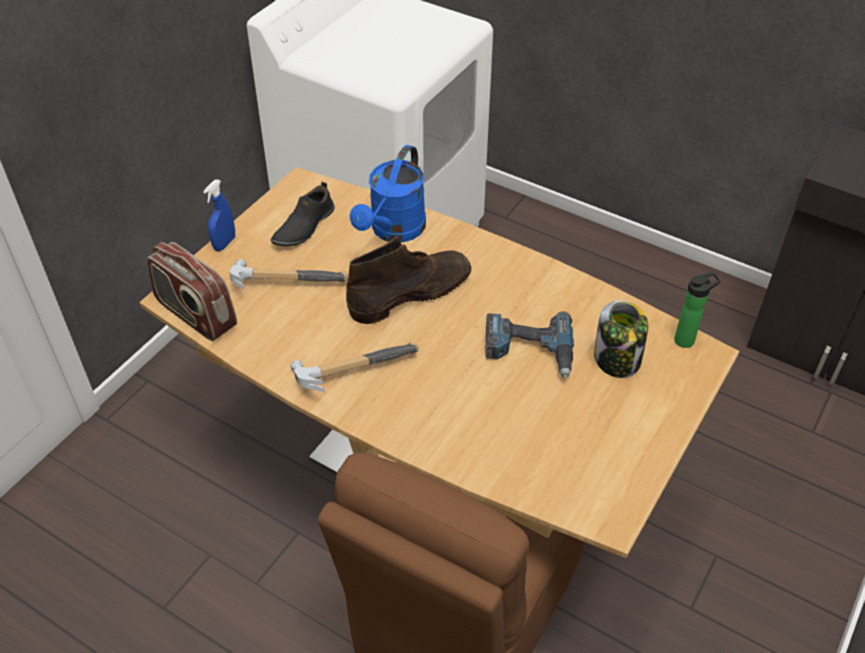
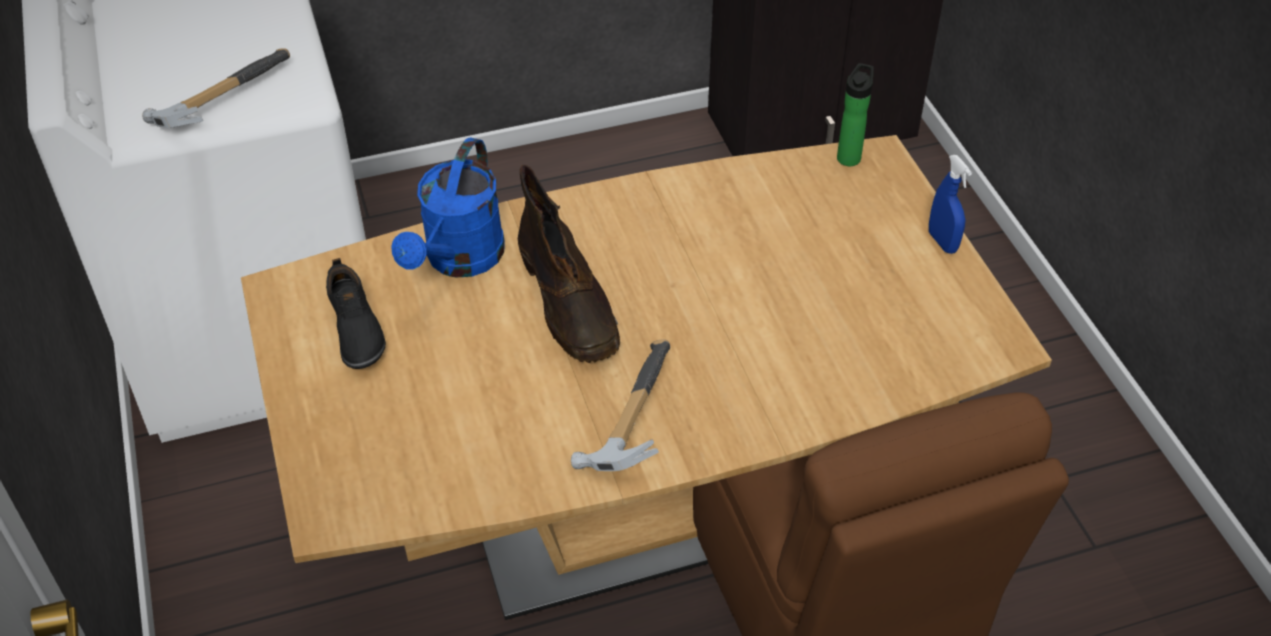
camera: 50 degrees left, 0 degrees up
radio [146,242,237,341] -> none
blue spray bottle [203,180,235,251] -> blue spray bottle moved to [929,155,972,254]
hammer [230,259,348,290] -> hammer moved to [142,48,290,128]
brown boot [346,236,471,324] -> brown boot turned 150 degrees clockwise [518,165,620,363]
blue watering can [350,145,426,243] -> blue watering can turned 45 degrees clockwise [391,137,505,277]
power drill [485,311,574,379] -> none
jar [594,300,648,378] -> none

